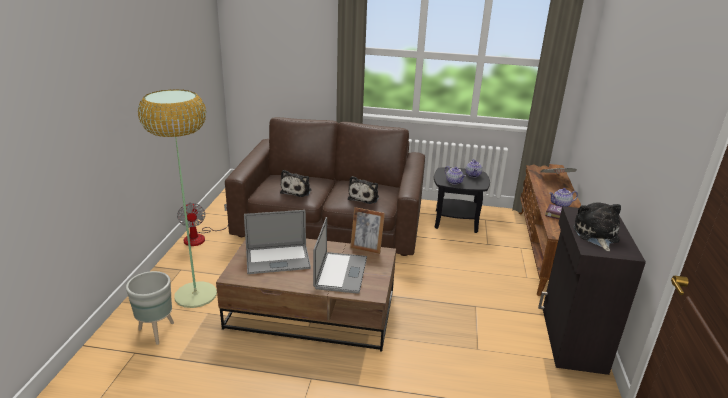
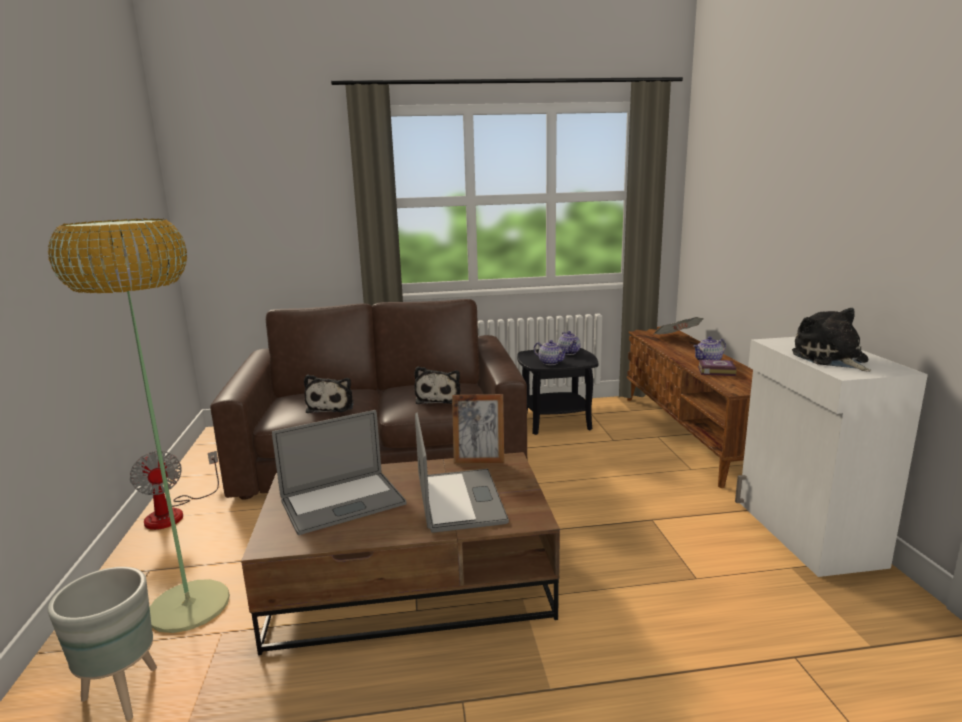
camera: 15 degrees left, 10 degrees down
black cabinet [538,206,646,375] -> white cabinet [735,337,928,577]

